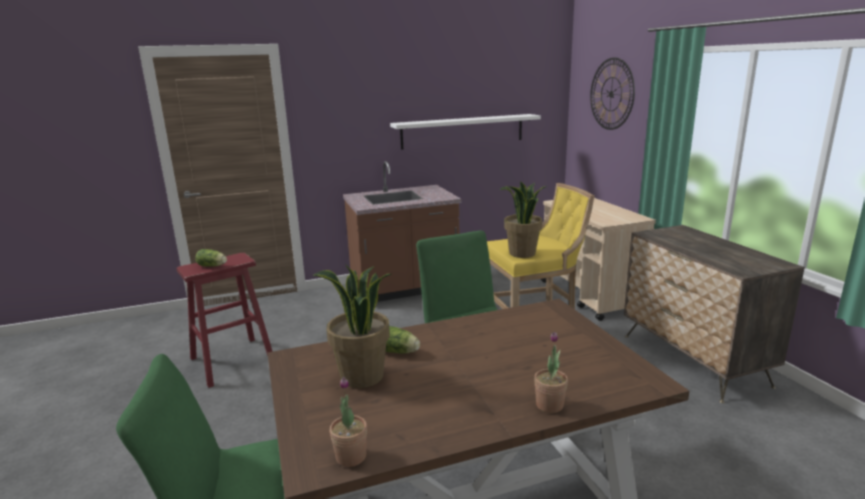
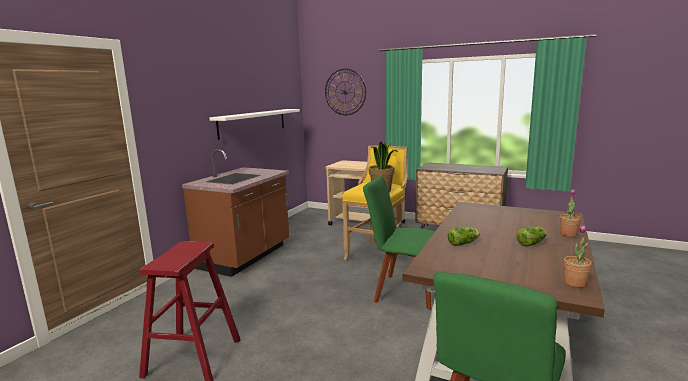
camera: 45 degrees left, 5 degrees down
lettuce [195,249,227,267] -> lettuce moved to [517,226,547,247]
potted plant [313,264,391,388] -> none

